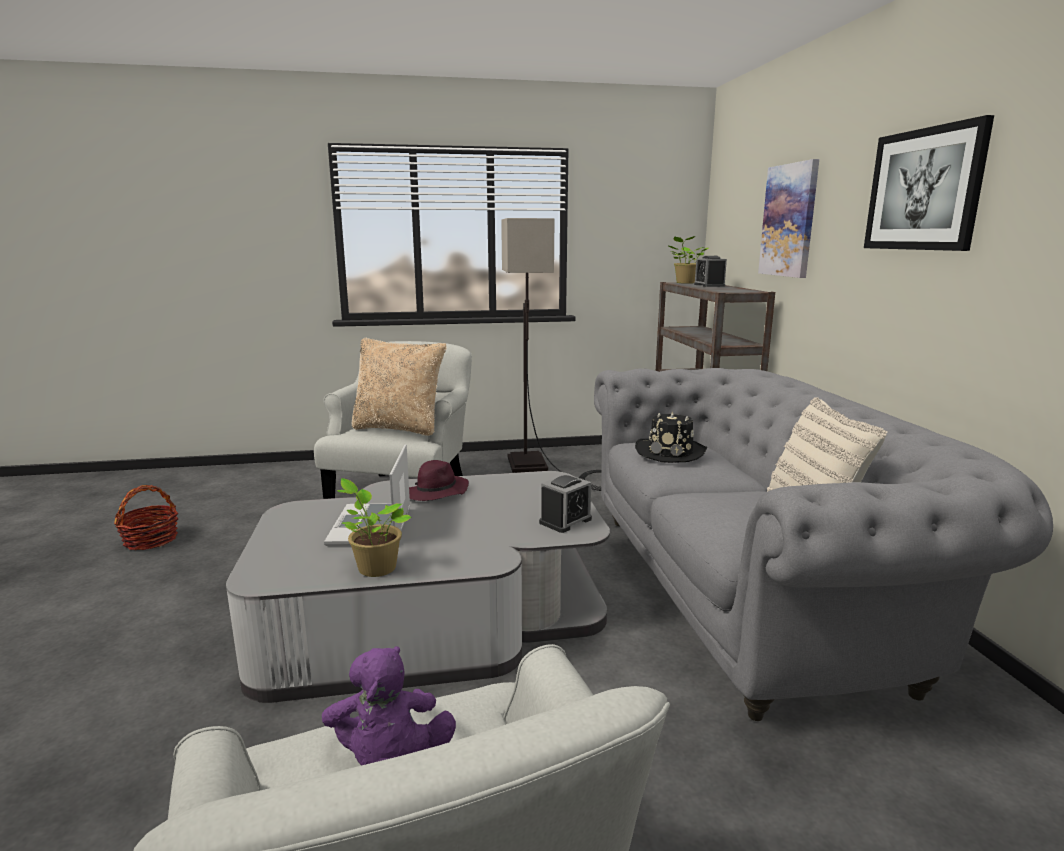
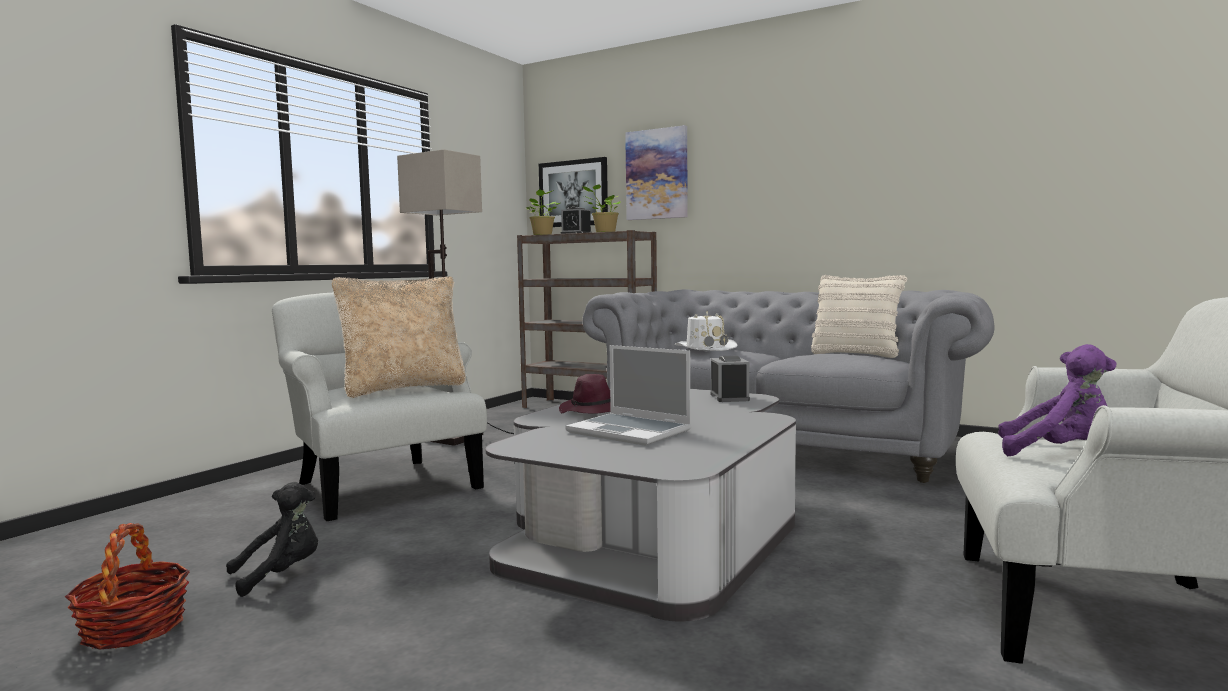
camera: 50 degrees left, 10 degrees down
potted plant [337,478,412,577] -> potted plant moved to [582,184,620,232]
black hat [635,411,707,463] -> white hat [675,311,737,351]
picture [864,115,994,251] -> picture moved to [539,157,608,227]
none -> black plush toy [226,482,318,597]

